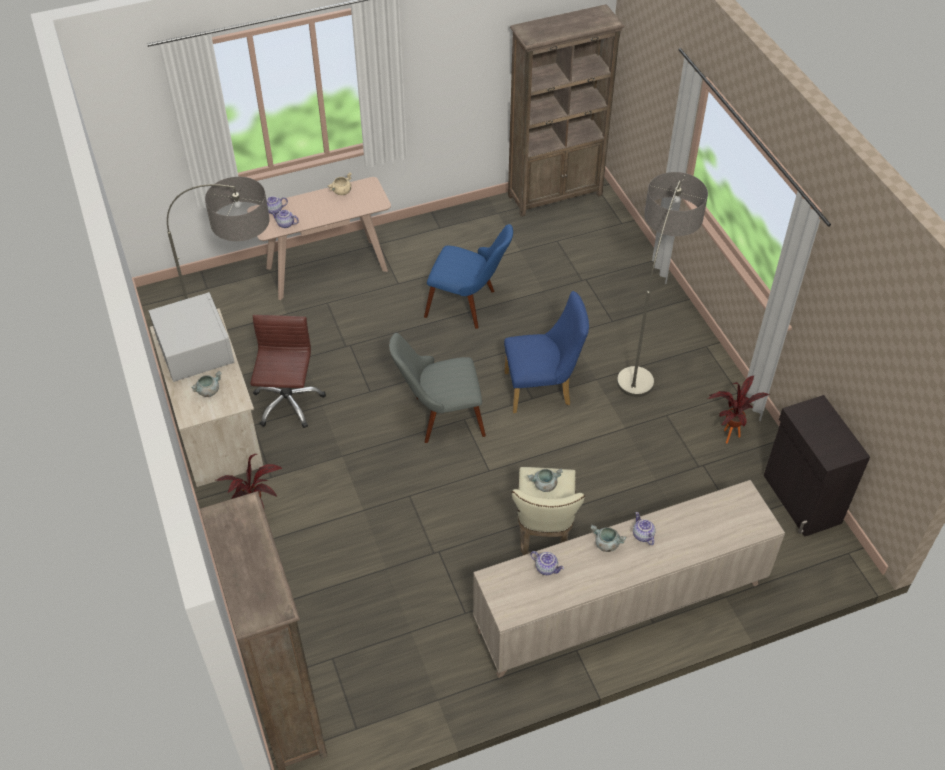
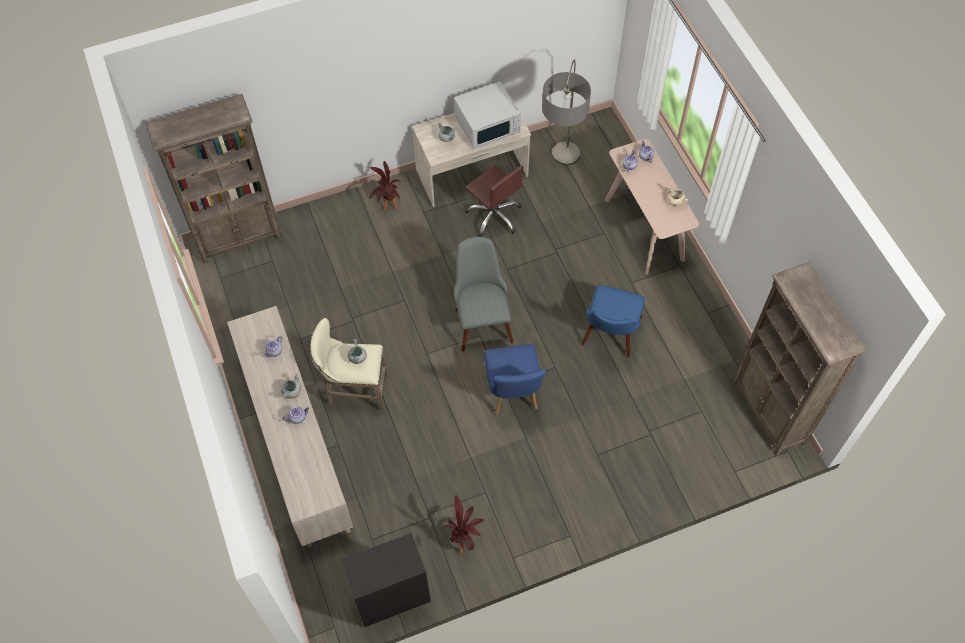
camera: 90 degrees right, 10 degrees up
brown office chair [250,315,326,428] -> brown office chair turned 45 degrees clockwise [465,165,523,237]
floor lamp [617,172,708,397] -> none

